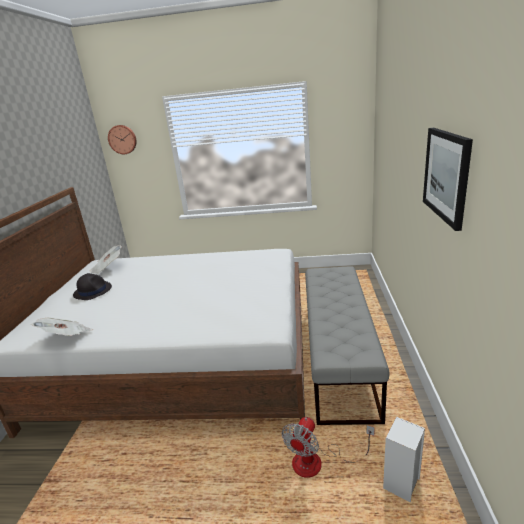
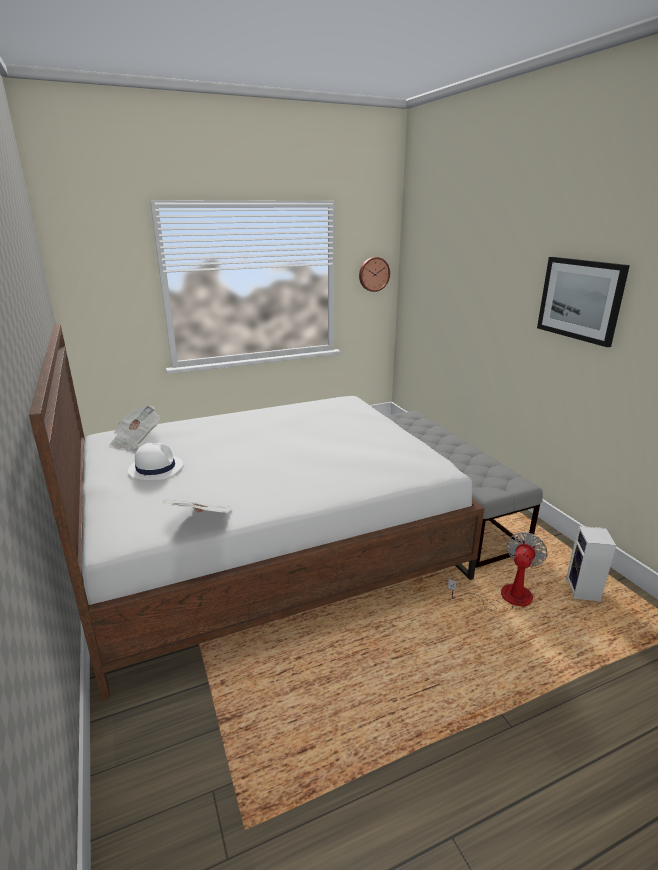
camera: 30 degrees left, 0 degrees up
black hat [73,273,112,300] -> white hat [128,443,183,480]
wall clock [108,125,137,154] -> wall clock moved to [359,257,390,292]
fan [282,417,375,478] -> fan turned 150 degrees counterclockwise [447,532,548,610]

